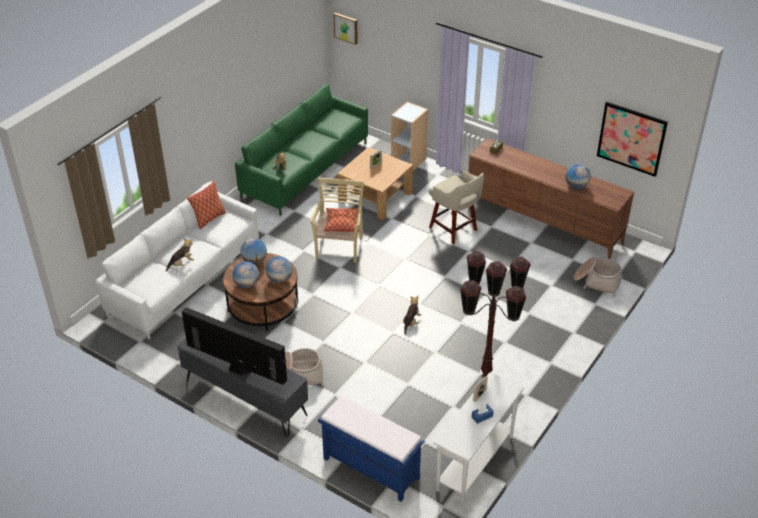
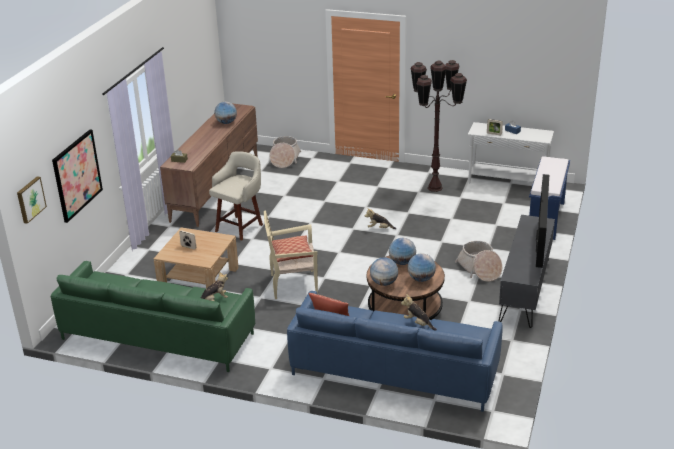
camera: 105 degrees left, 10 degrees down
white sofa [96,181,259,339] -> blue sofa [287,291,503,412]
bookcase [391,102,428,171] -> none
picture [597,102,668,177] -> picture moved to [52,130,103,223]

